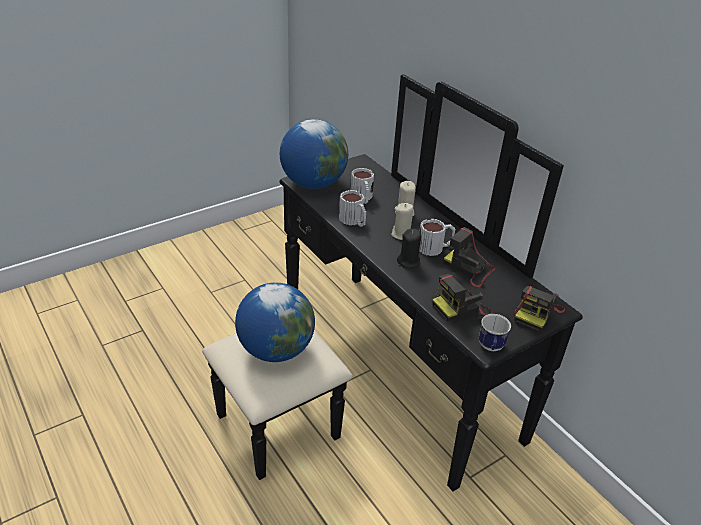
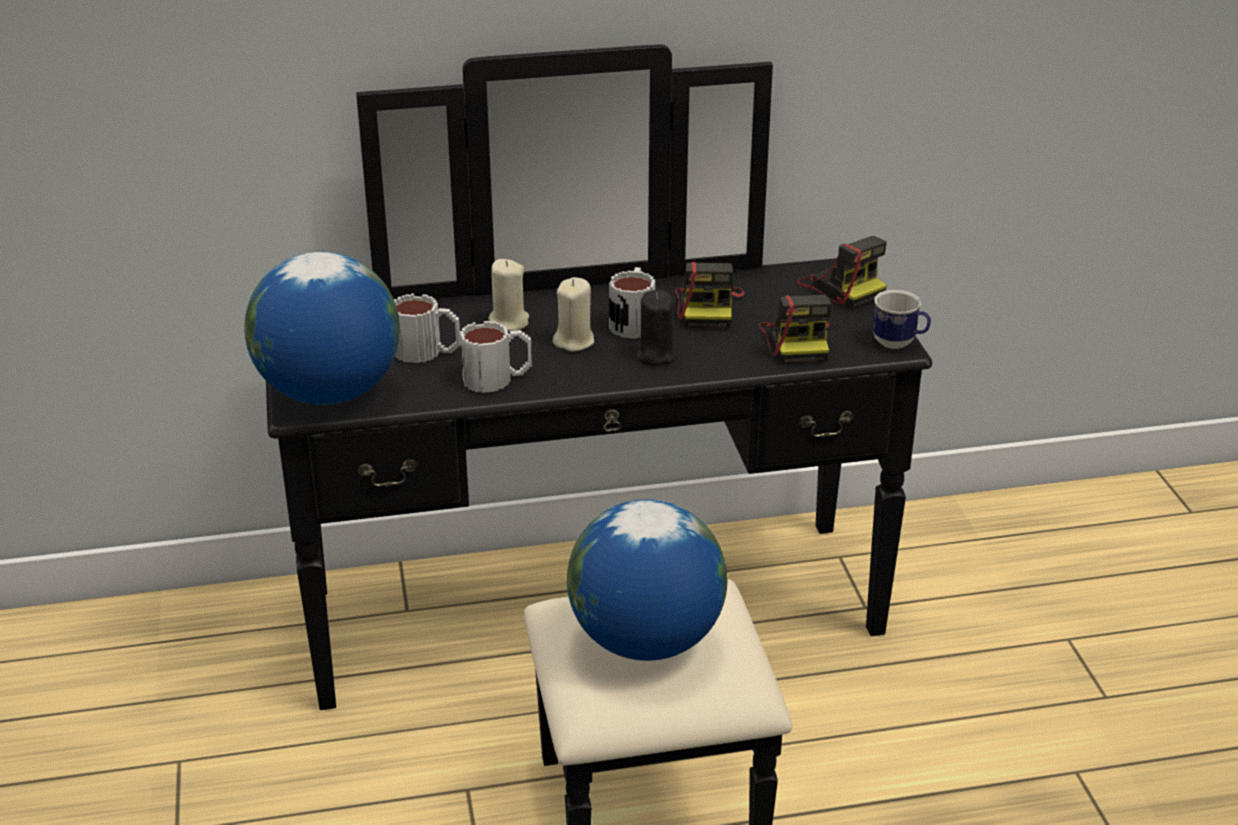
camera: 65 degrees left, 5 degrees down
camera [444,227,495,287] -> camera turned 60 degrees counterclockwise [676,262,744,328]

